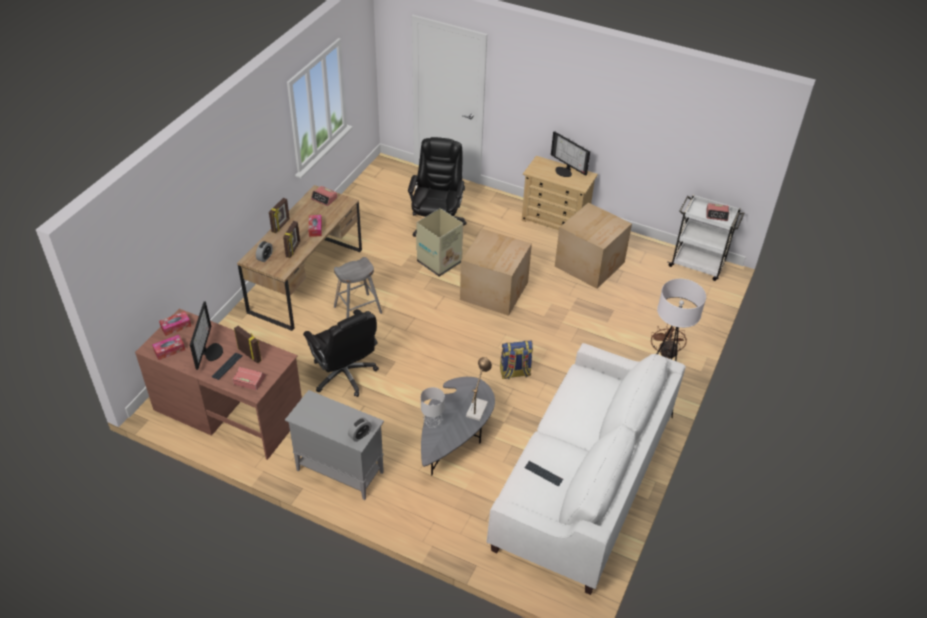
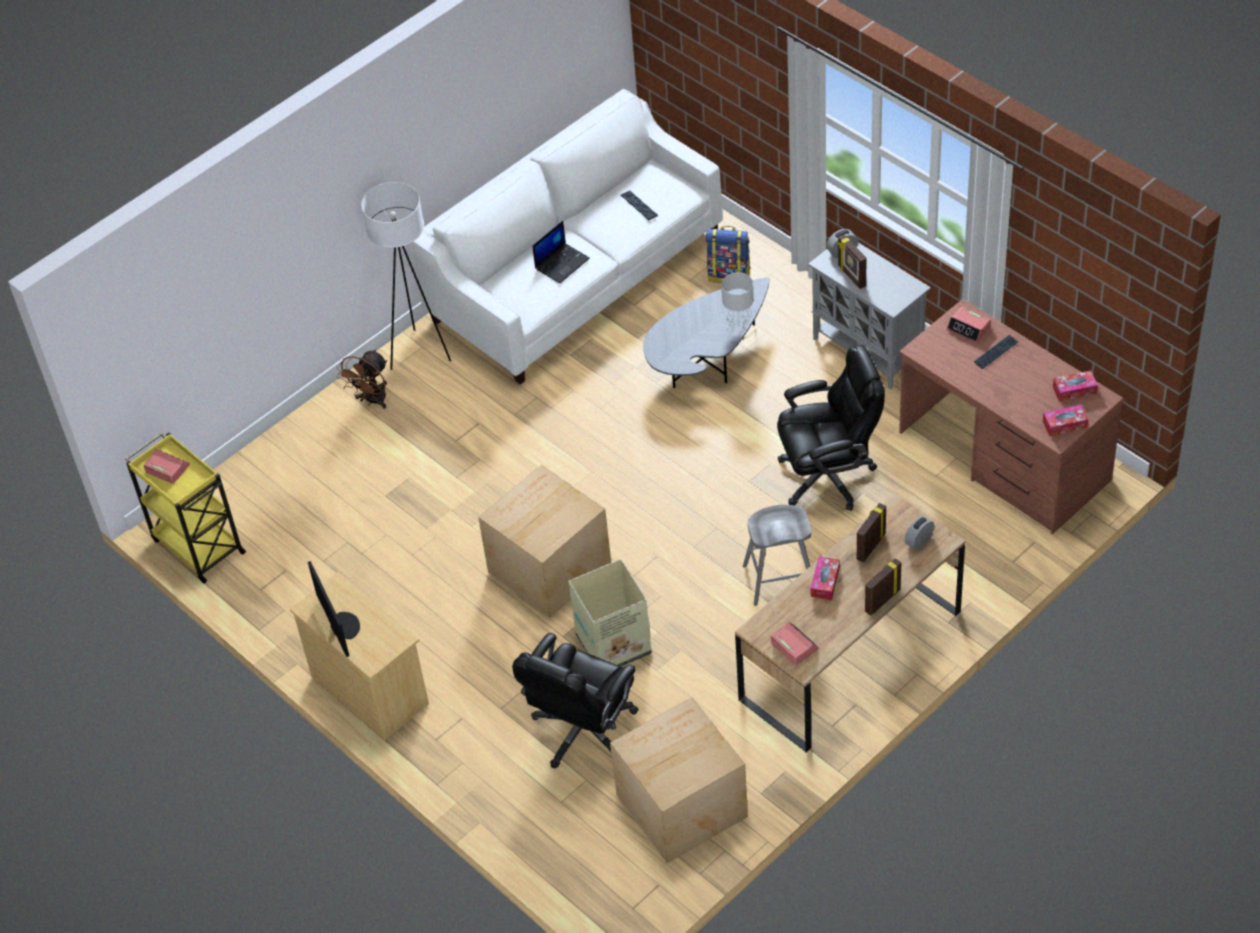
camera: 155 degrees left, 5 degrees up
monitor [190,301,223,370] -> none
picture frame [234,326,262,363] -> picture frame moved to [837,234,867,289]
black office chair [303,309,379,397] -> black office chair turned 90 degrees clockwise [777,345,885,511]
table lamp [466,357,492,421] -> none
backpack [500,341,533,379] -> backpack moved to [706,226,751,283]
cardboard box [555,202,632,289] -> cardboard box moved to [610,697,748,863]
white cart [668,194,745,281] -> yellow cart [125,432,246,584]
none -> laptop [533,221,590,284]

